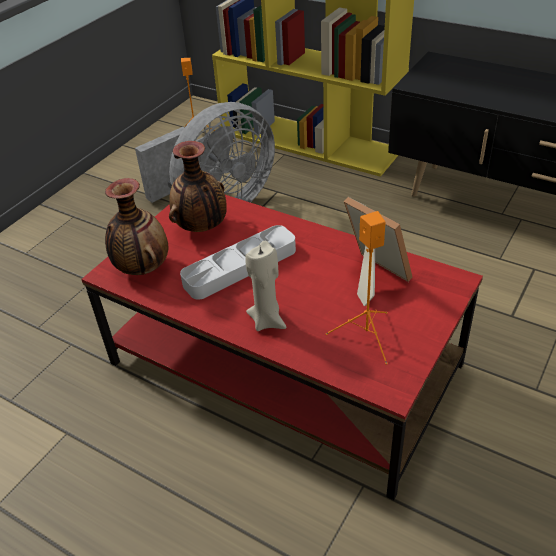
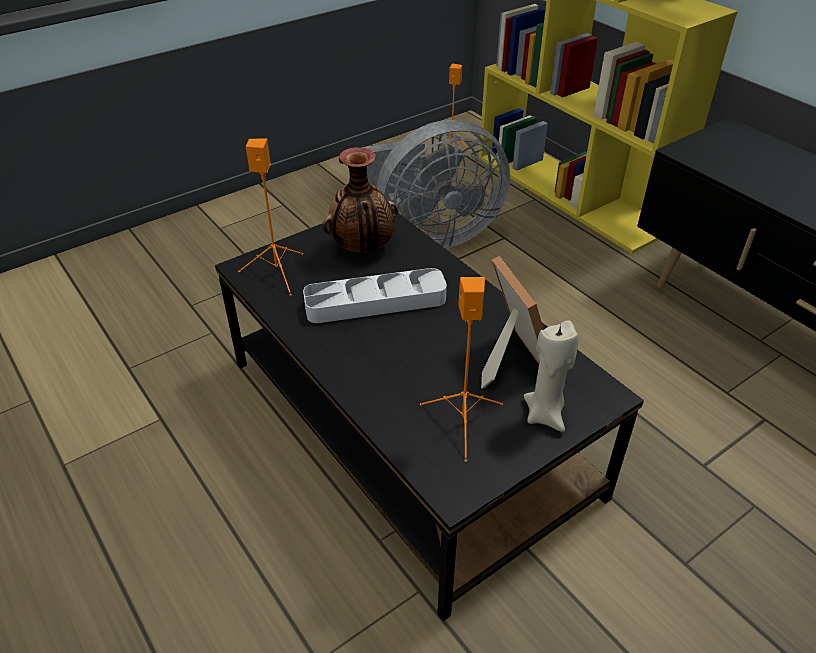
camera: 20 degrees right, 0 degrees up
red coffee table [81,195,483,500] -> black coffee table [215,208,644,621]
vase [105,178,168,275] -> orange speaker [238,138,303,296]
beige candle [245,241,286,331] -> beige candle moved to [524,320,579,432]

